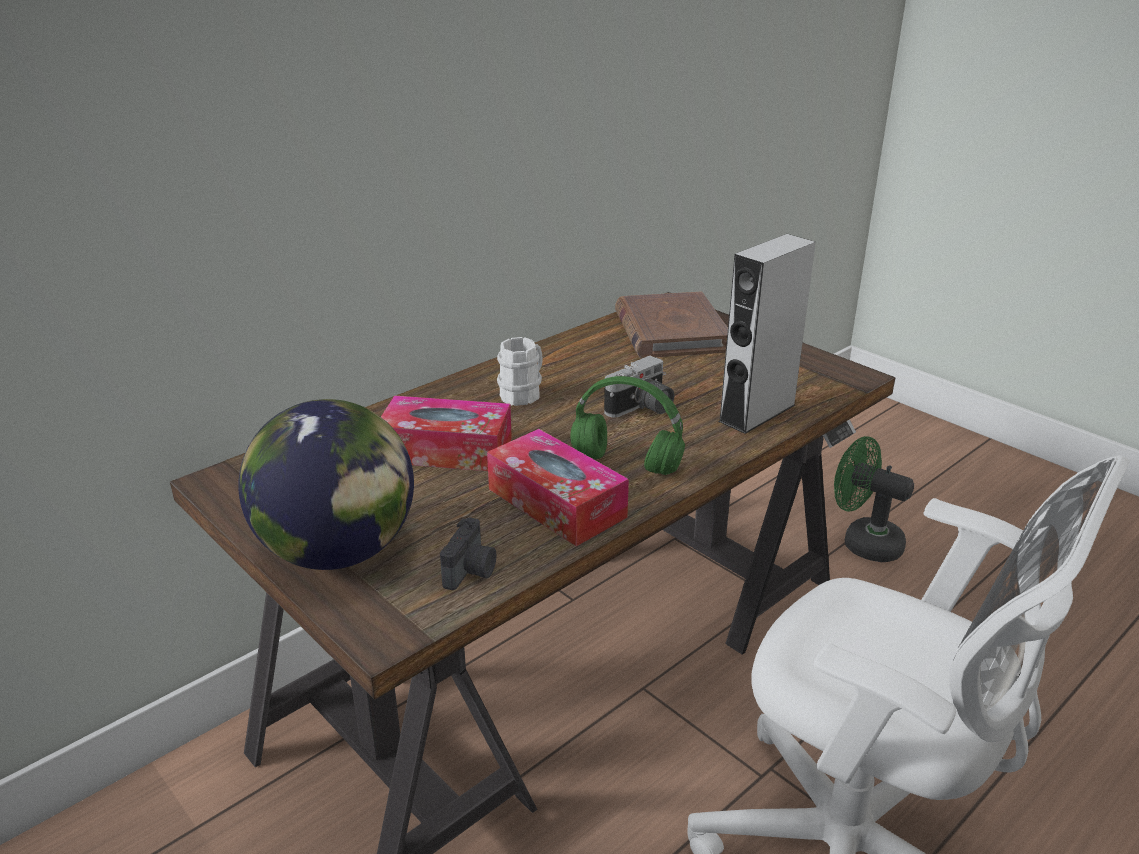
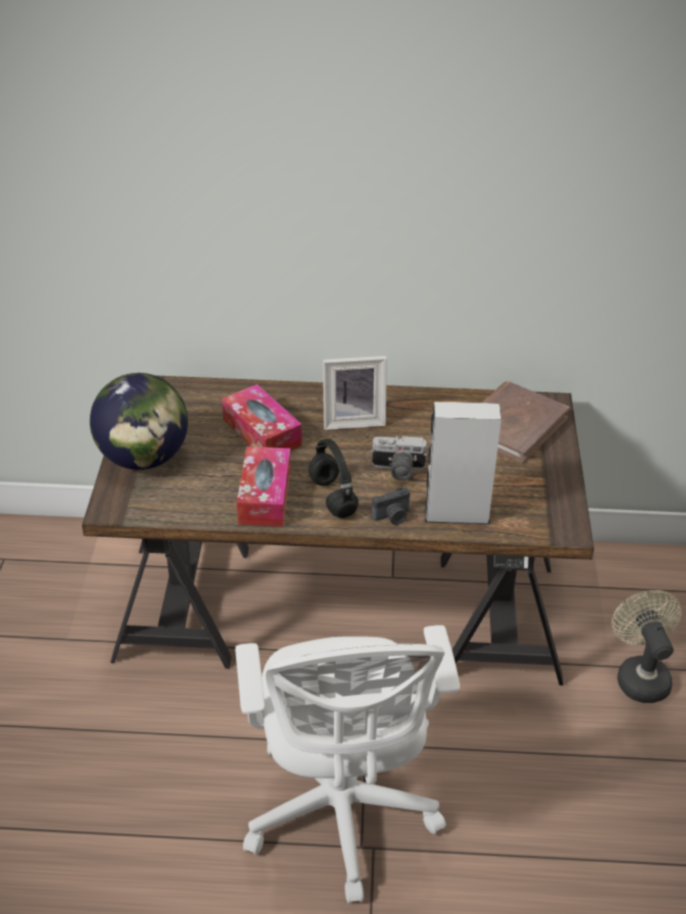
camera: 45 degrees right, 10 degrees up
camera [440,517,496,590] -> camera moved to [371,487,410,525]
white mug [497,337,543,406] -> picture frame [323,356,387,430]
green headphones [570,376,685,475] -> black headphones [308,439,359,518]
green fan [834,436,914,562] -> beige fan [612,590,682,703]

